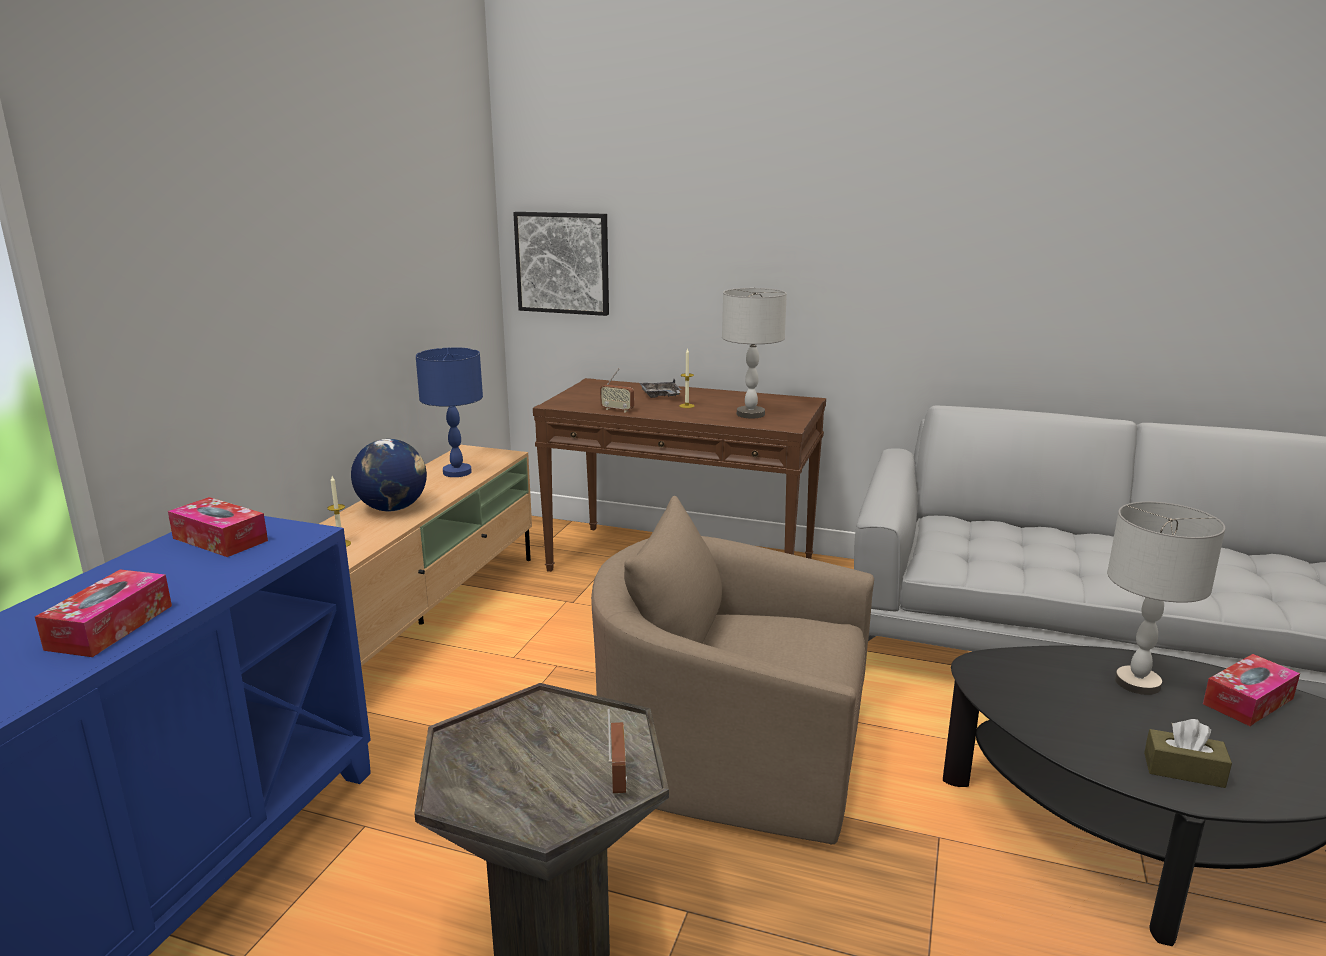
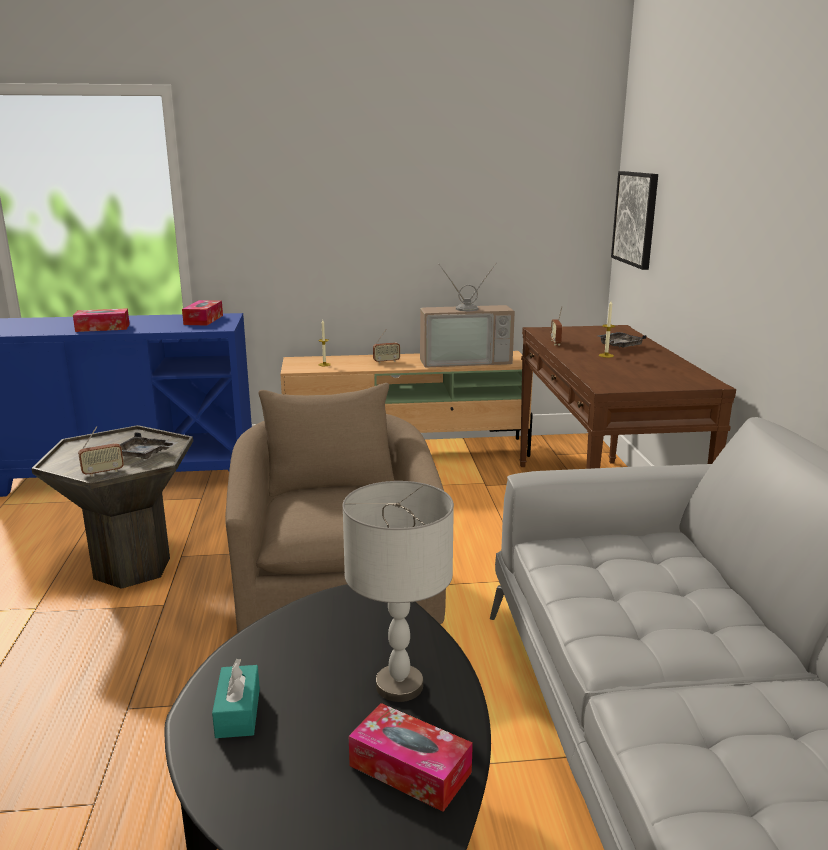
camera: 65 degrees right, 0 degrees up
globe [351,439,427,511] -> radio [373,330,400,363]
blue table lamp [416,347,483,477] -> television [420,262,515,367]
grey table lamp [722,288,787,418] -> none
brown tissue box [1144,719,1232,788] -> turquoise tissue box [212,659,260,738]
none -> grey tray [120,432,177,459]

